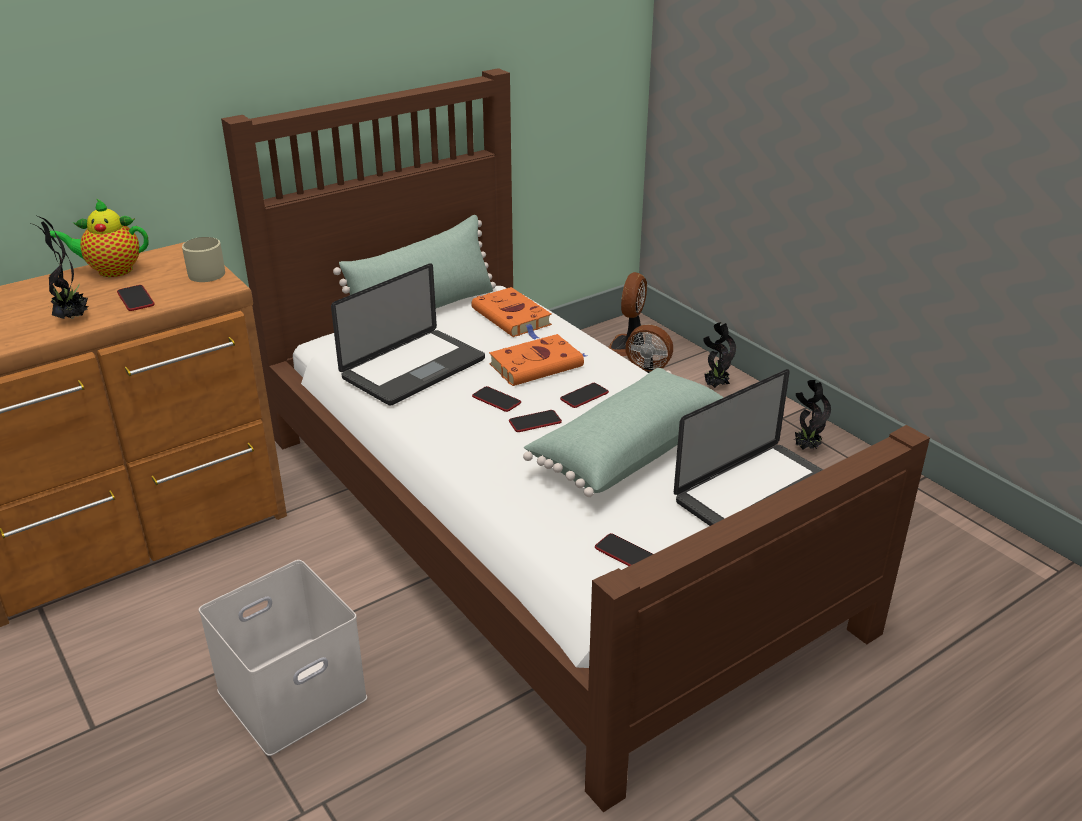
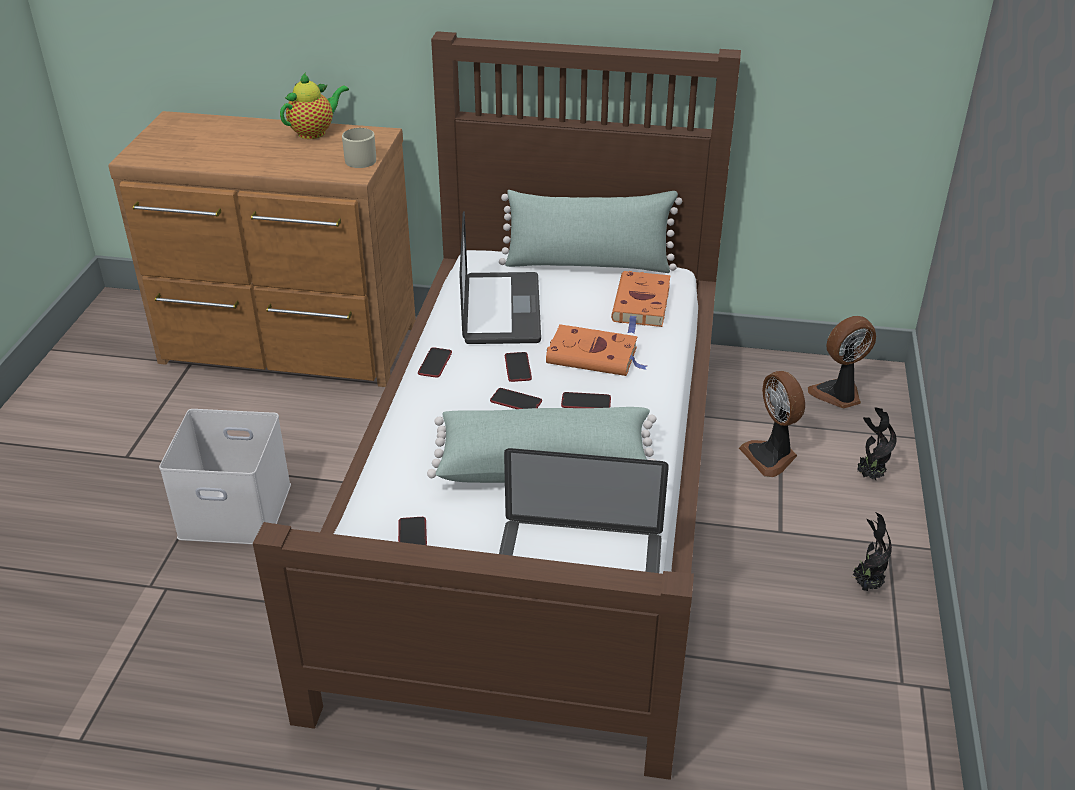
camera: 45 degrees right, 5 degrees up
potted plant [31,216,89,319] -> none
teapot [50,199,149,277] -> teapot turned 105 degrees clockwise [280,72,349,139]
phone [117,285,155,311] -> phone moved to [418,347,452,378]
laptop [331,263,485,406] -> laptop turned 90 degrees counterclockwise [459,211,541,344]

